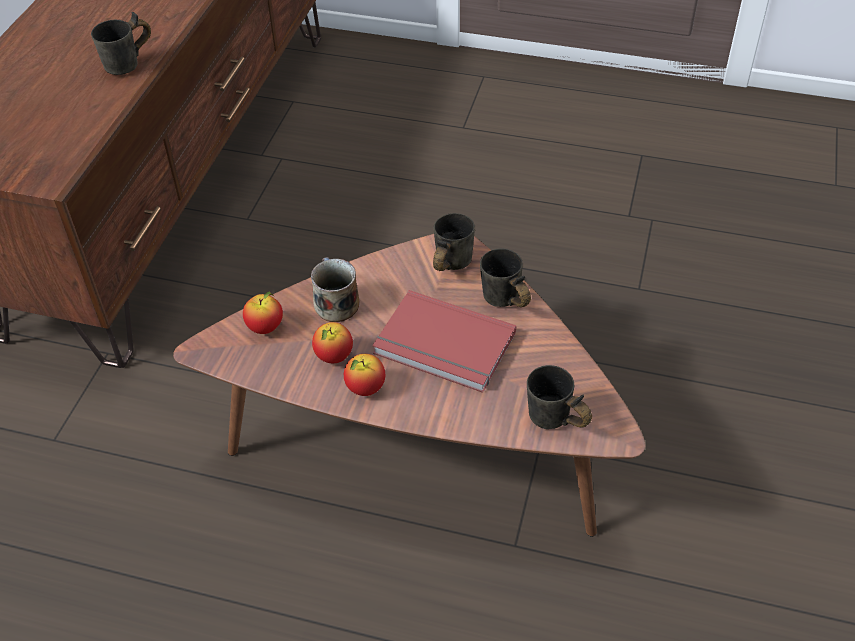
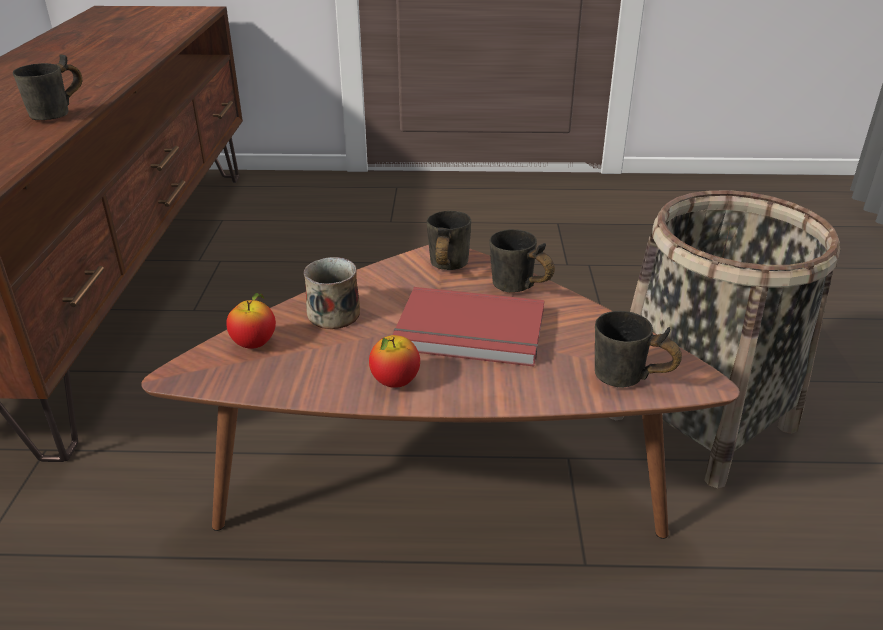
camera: 15 degrees left, 15 degrees down
apple [312,322,353,363] -> none
none -> basket [609,190,840,488]

